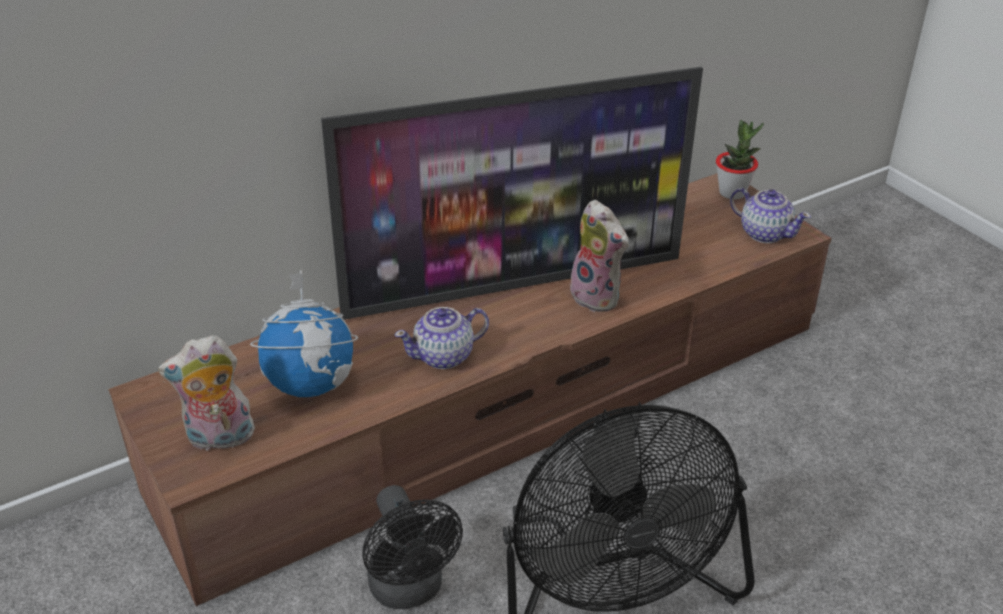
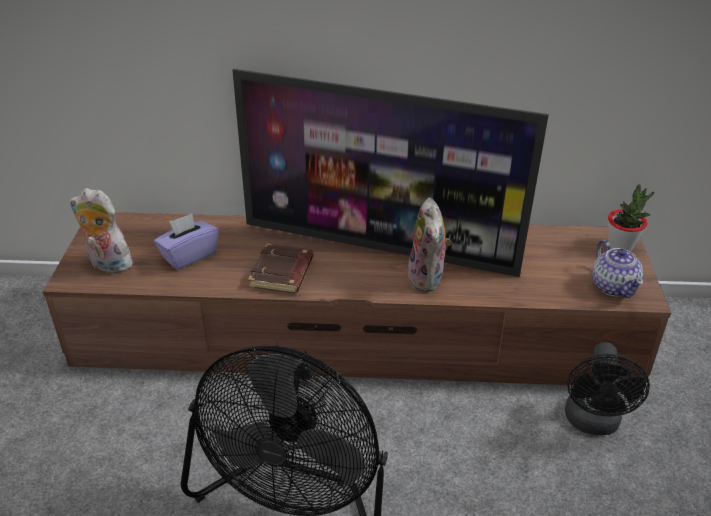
camera: 35 degrees right, 0 degrees up
globe [250,270,359,397] -> purple tissue box [154,213,219,270]
black fan [362,485,463,609] -> black fan moved to [565,342,650,436]
teapot [394,307,489,369] -> brown book [248,243,313,293]

